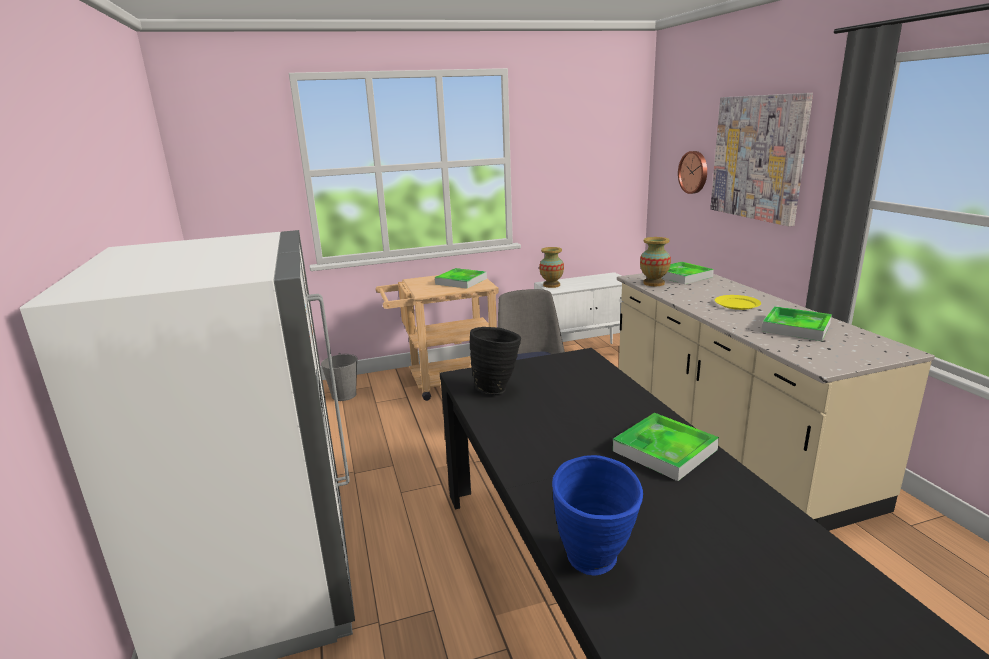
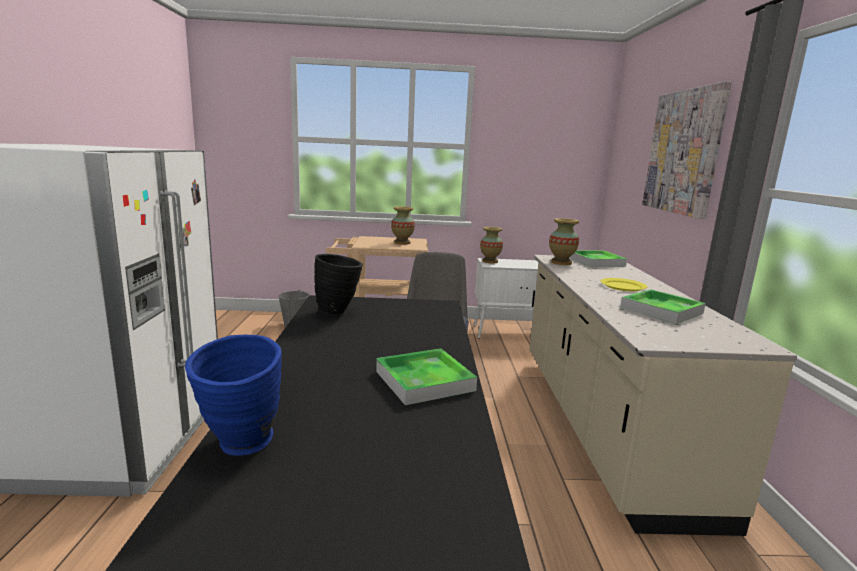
camera: 15 degrees right, 5 degrees down
tray [435,268,487,289] -> vase [391,206,415,245]
wall clock [678,151,707,194] -> none

